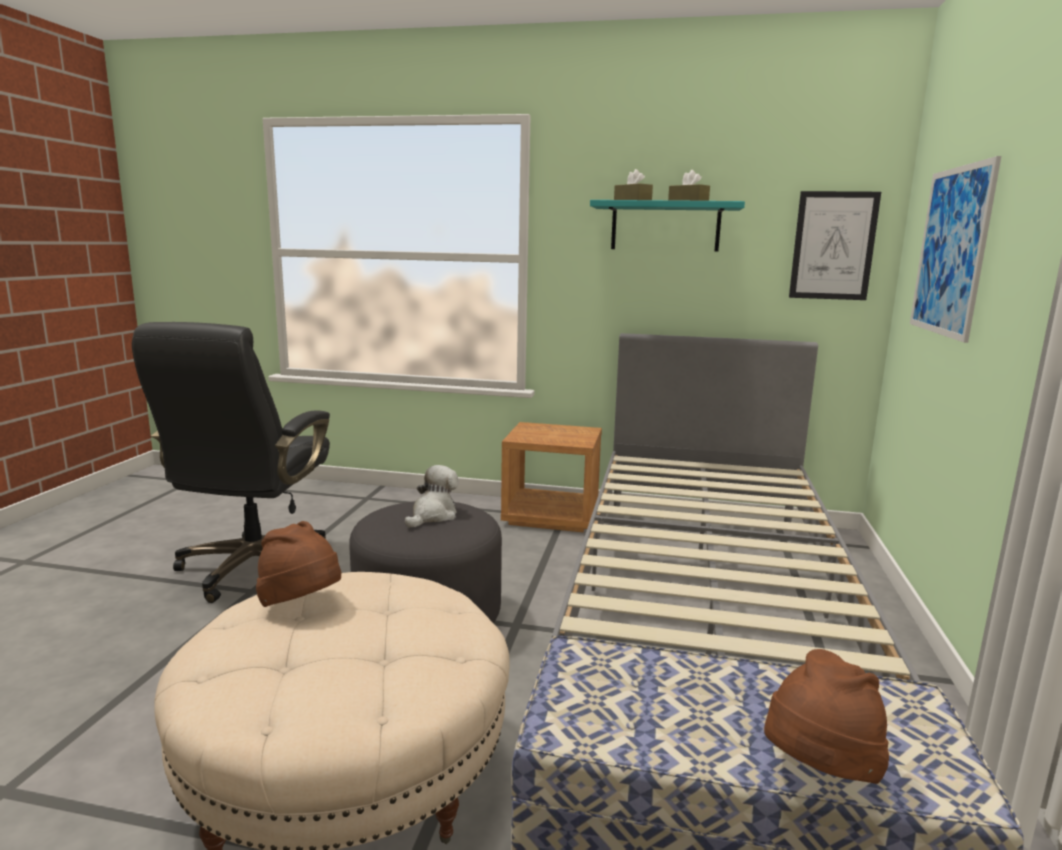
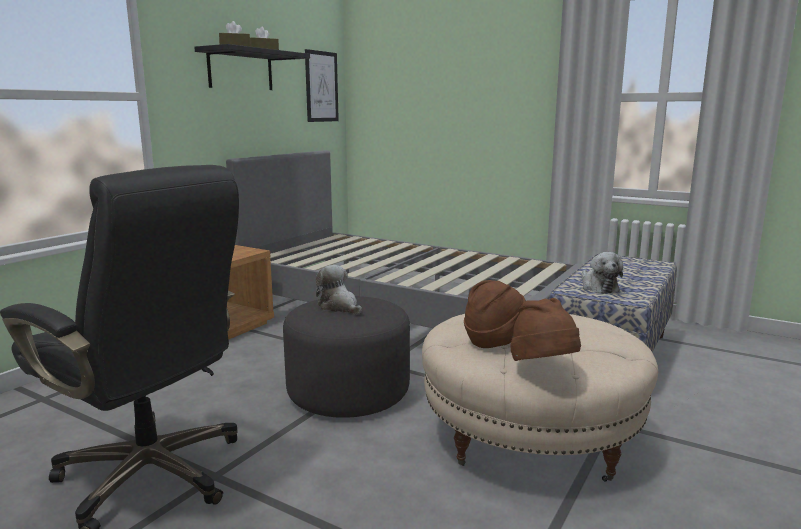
camera: 70 degrees left, 0 degrees up
turquoise shelf [590,200,745,252] -> black shelf [194,44,310,90]
brown hat [764,649,889,784] -> brown hat moved to [511,298,581,361]
picture [910,156,1001,343] -> none
none -> plush toy [581,252,623,294]

